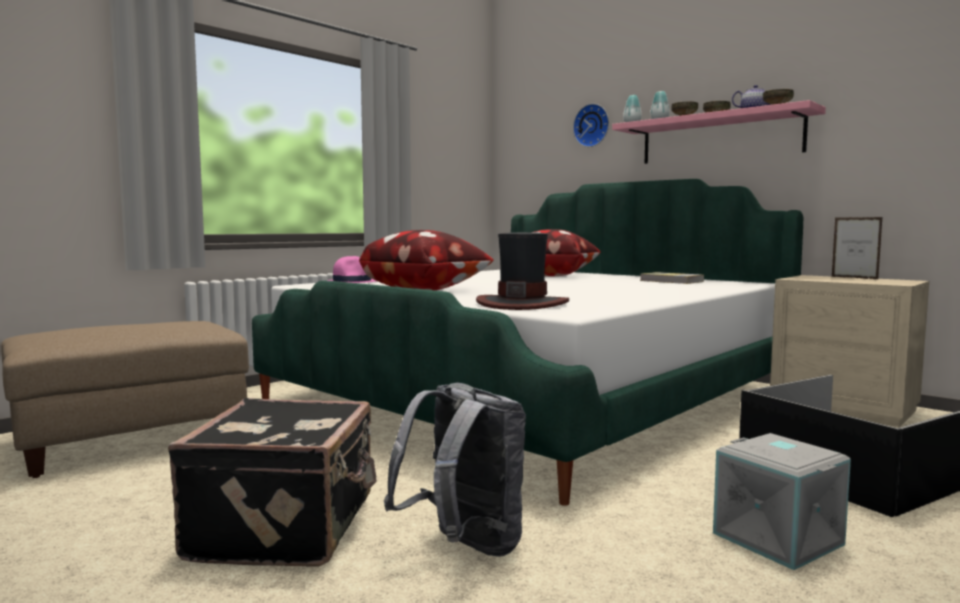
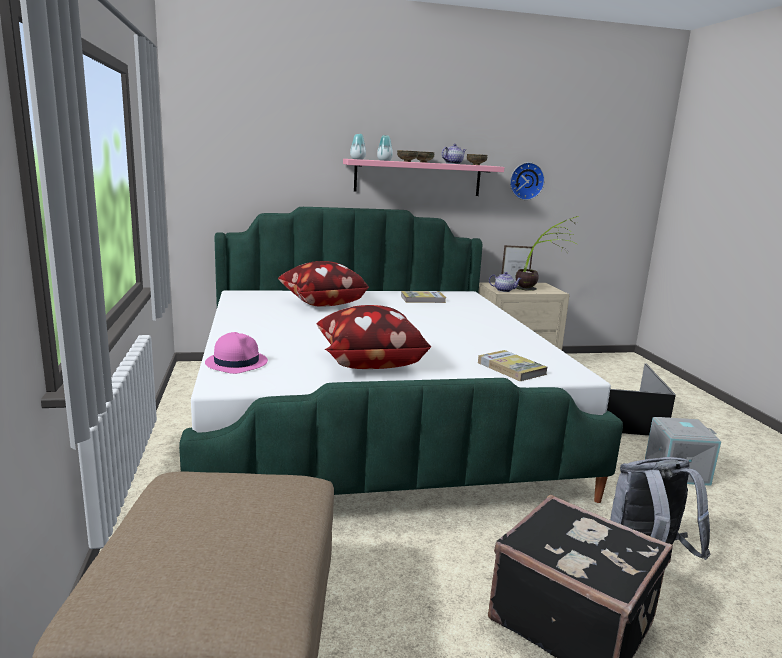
camera: 55 degrees left, 10 degrees up
hat [476,232,569,310] -> book [478,350,548,381]
wall clock [573,104,609,147] -> wall clock moved to [510,162,545,200]
none -> teapot [489,272,522,292]
none -> potted plant [516,216,579,291]

